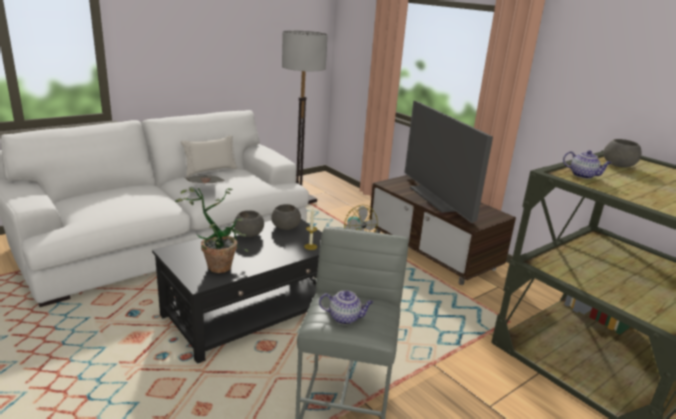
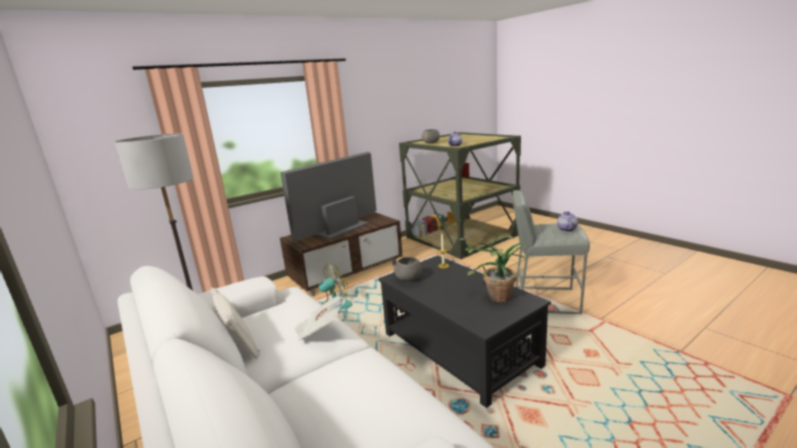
camera: 85 degrees left, 5 degrees down
grey bowl [234,210,264,237] -> none
television [404,101,493,223] -> television turned 150 degrees clockwise [280,152,377,242]

